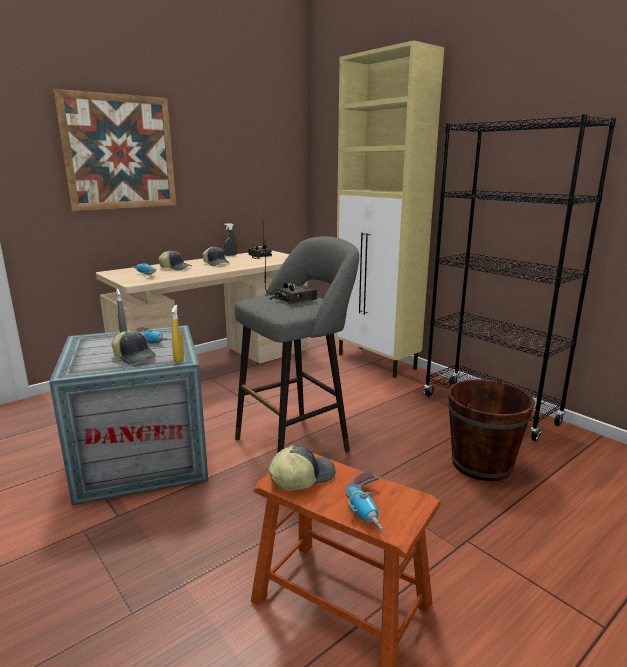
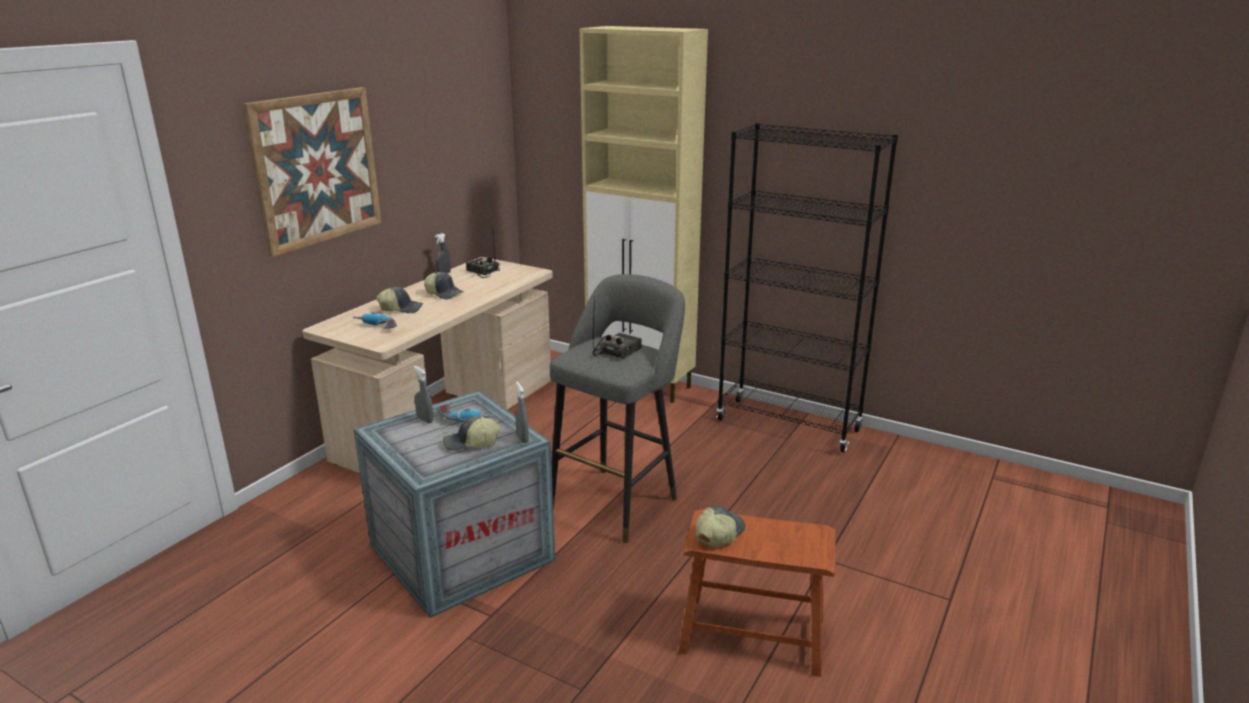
camera: 20 degrees left, 5 degrees up
cap [112,330,156,364] -> cap turned 150 degrees clockwise [443,416,500,451]
yellow spray bottle [172,305,184,362] -> grey spray bottle [515,382,529,443]
power drill [346,472,383,531] -> none
brown bucket [448,378,535,481] -> none

